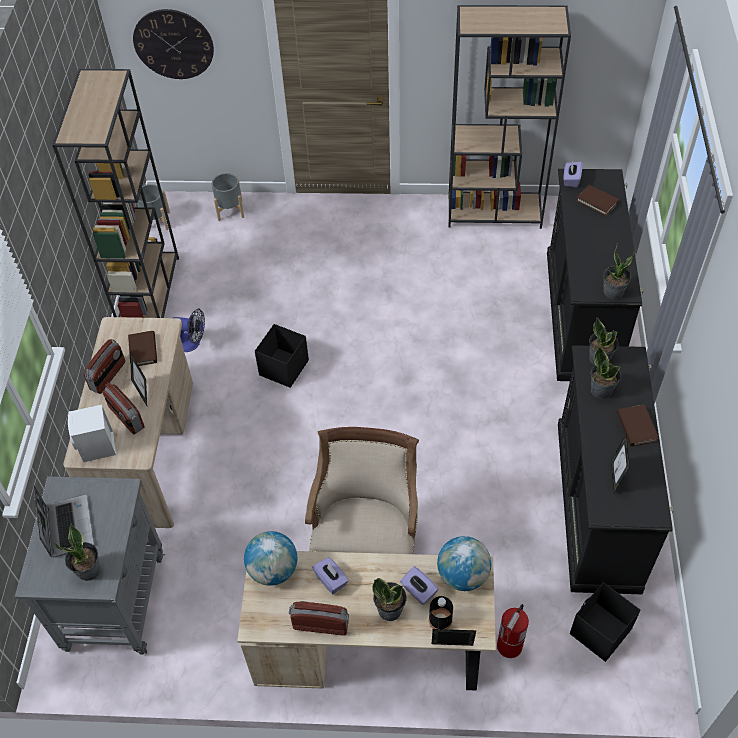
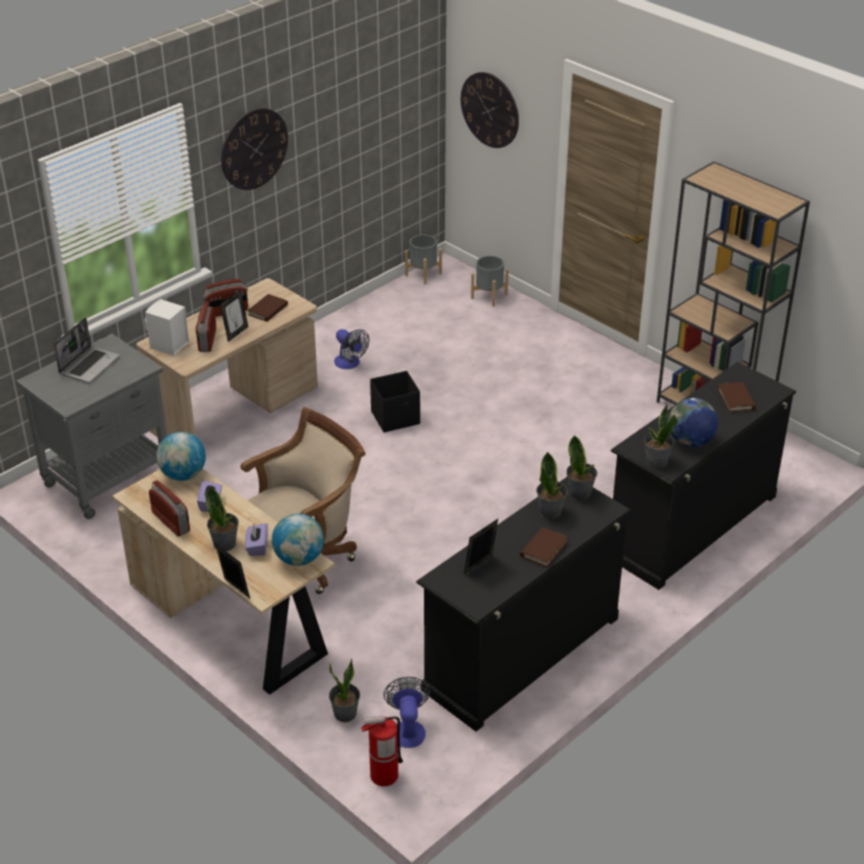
camera: 40 degrees right, 15 degrees down
bookcase [52,69,179,318] -> none
potted plant [55,524,100,581] -> potted plant moved to [329,659,360,722]
black bottle [429,596,453,629] -> none
fire extinguisher [497,604,529,658] -> fire extinguisher moved to [361,716,403,786]
purple tissue box [563,161,583,188] -> none
black storage box [570,582,640,662] -> fan [384,677,430,748]
none -> wall clock [221,108,288,190]
none -> globe [669,398,718,447]

